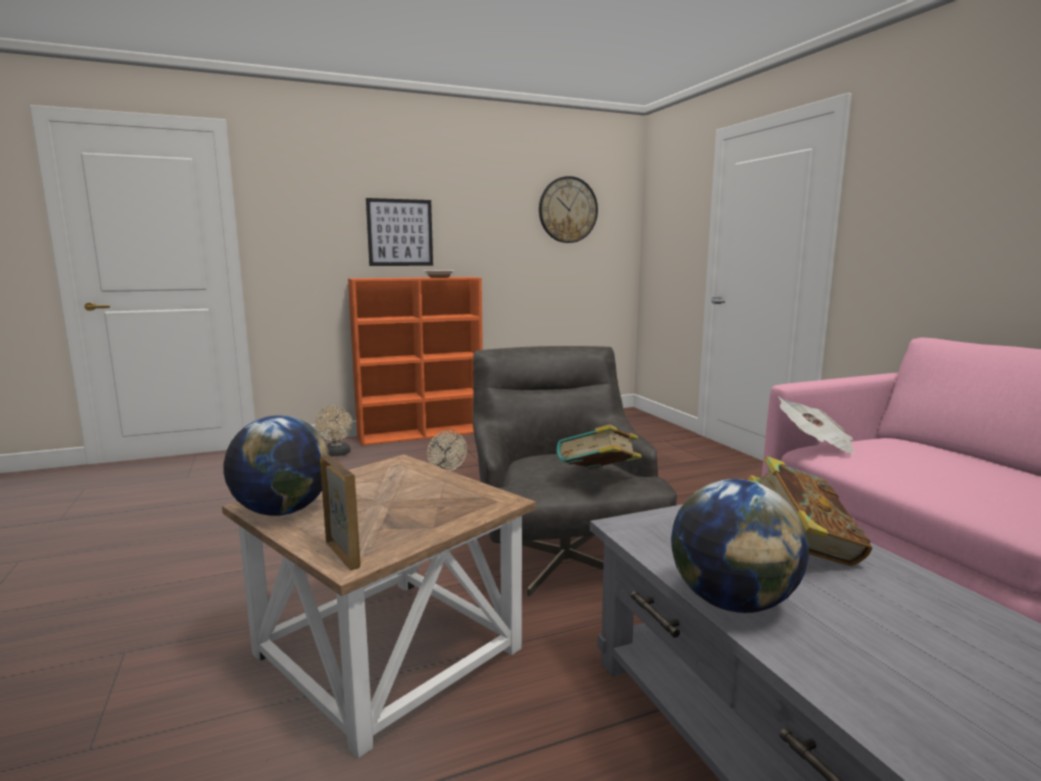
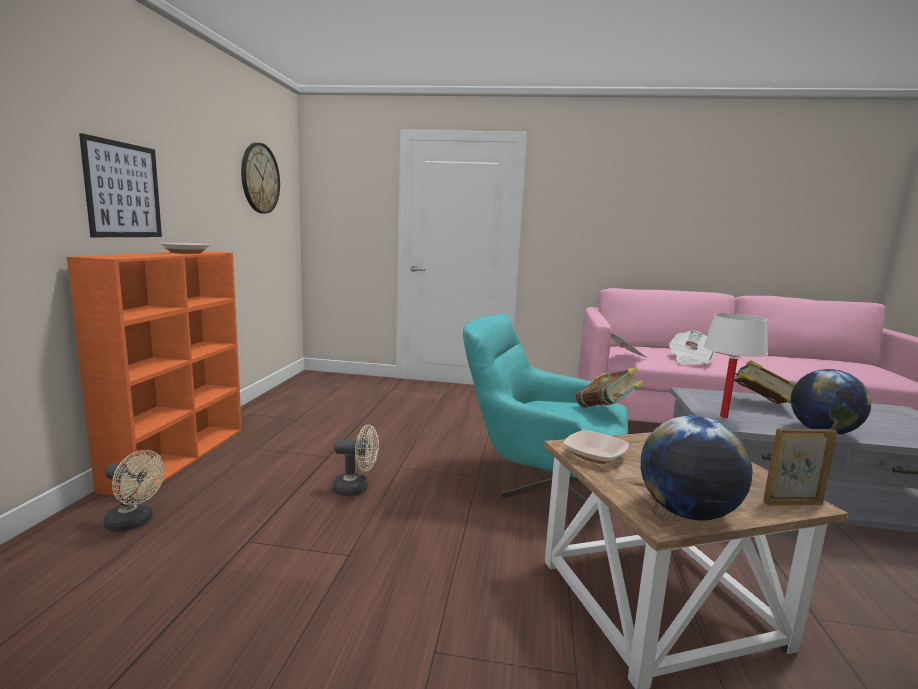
camera: 60 degrees left, 0 degrees up
grey armchair [473,346,677,596] -> turquoise armchair [463,314,628,517]
none -> bowl [564,430,629,464]
none -> newspaper [668,330,715,365]
none -> white table lamp [703,313,768,418]

